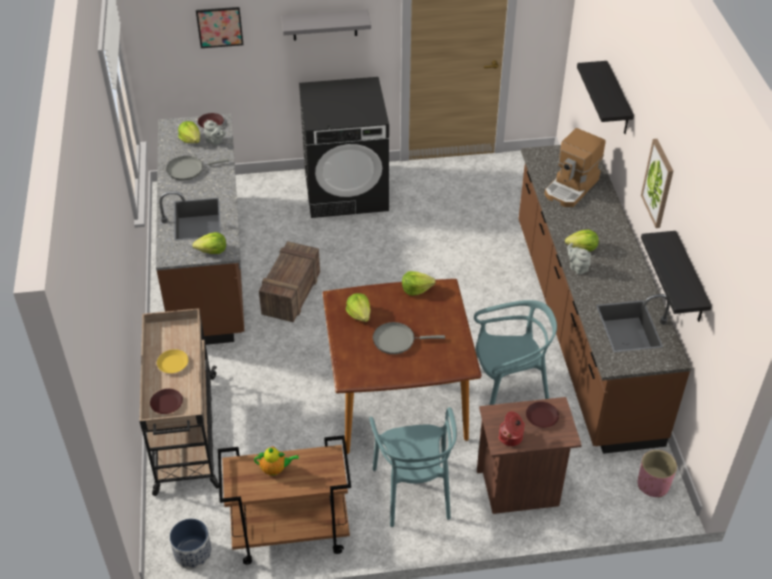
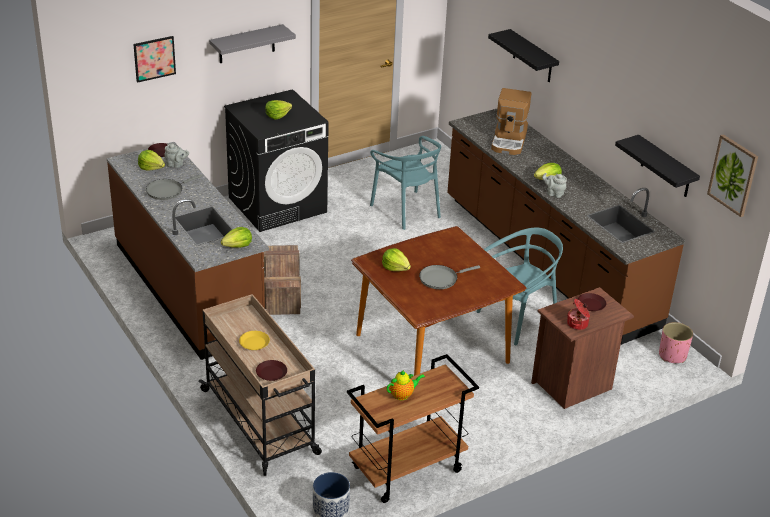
camera: 25 degrees left, 10 degrees down
turquoise chair [369,407,457,527] -> turquoise chair moved to [370,136,441,230]
lettuce [402,271,436,296] -> lettuce moved to [265,100,292,119]
picture [641,139,673,228] -> picture moved to [707,134,758,217]

